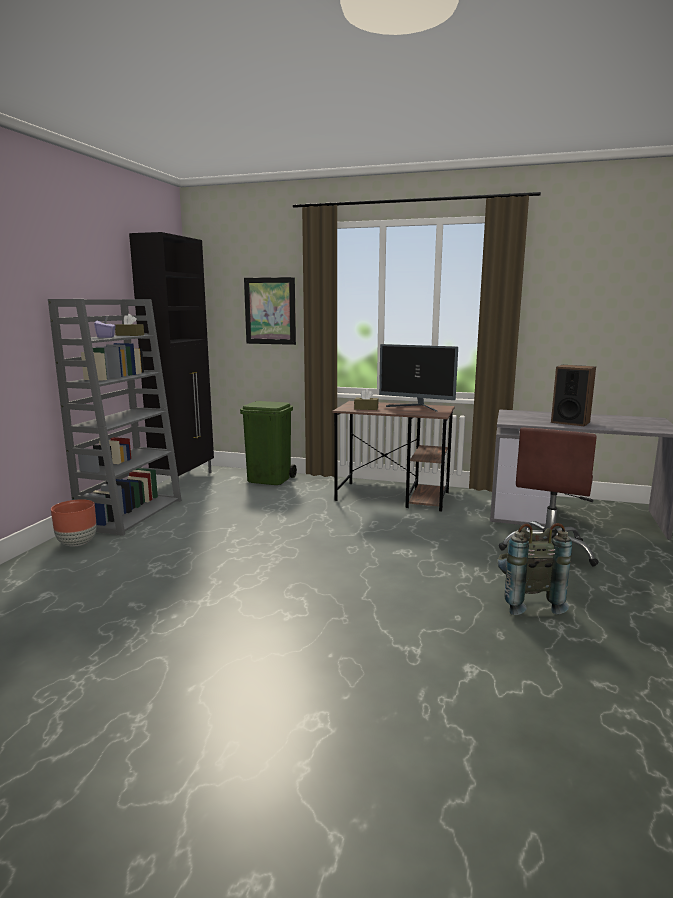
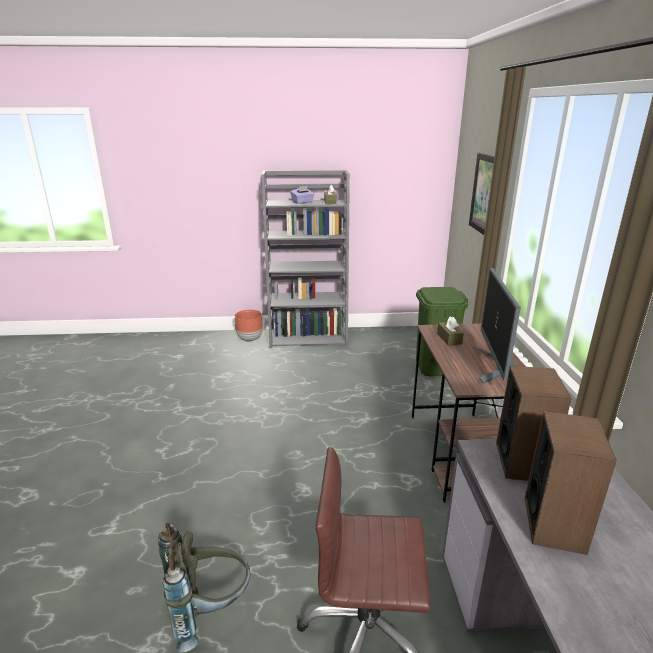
camera: 70 degrees right, 10 degrees up
black cabinet [129,232,214,480] -> none
none -> speaker [496,366,571,481]

